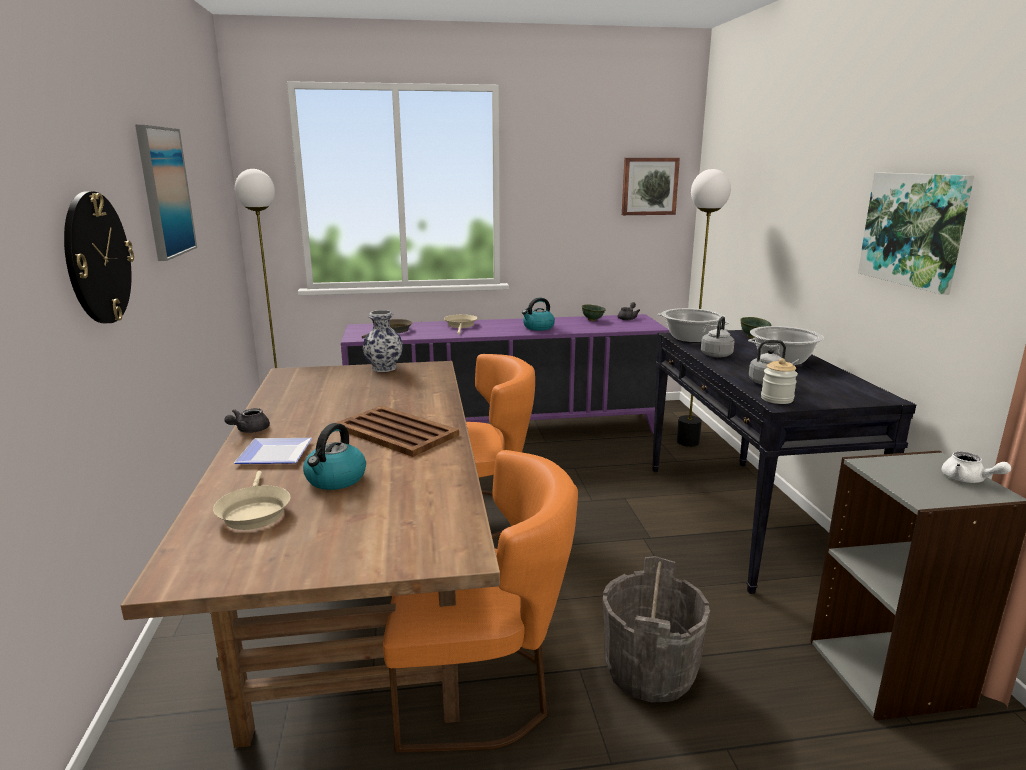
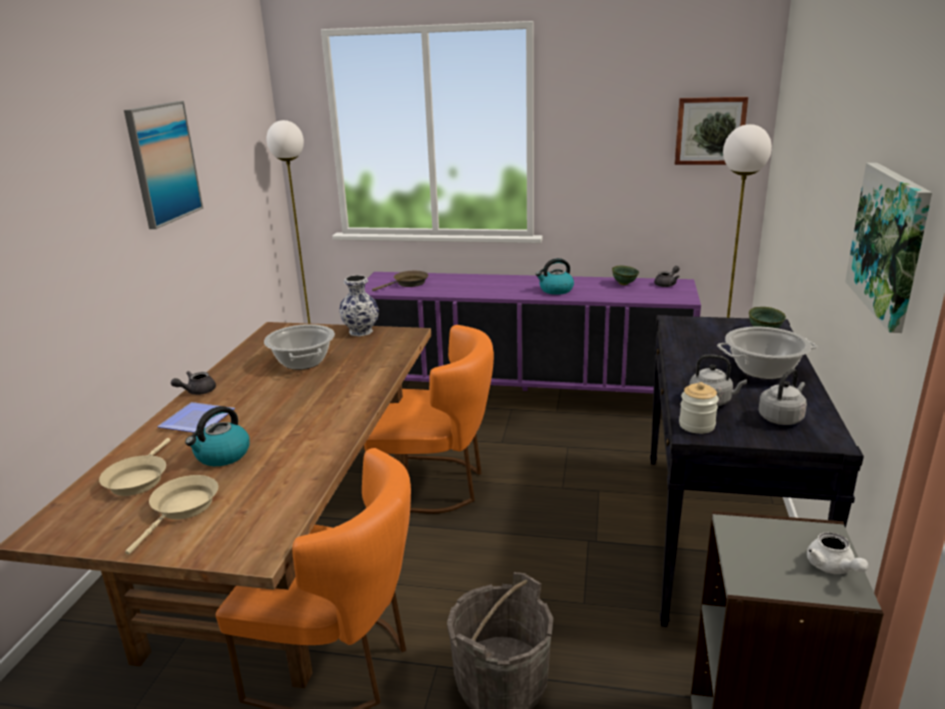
camera: 20 degrees right, 5 degrees up
wall clock [64,191,134,323] -> none
brown tray [335,406,459,457] -> none
beige frying pan [444,314,477,335] -> beige frying pan moved to [125,475,218,555]
cooking pot [658,308,729,343] -> cooking pot moved to [264,324,335,370]
grey kettle [701,316,735,357] -> grey kettle moved to [759,369,807,425]

